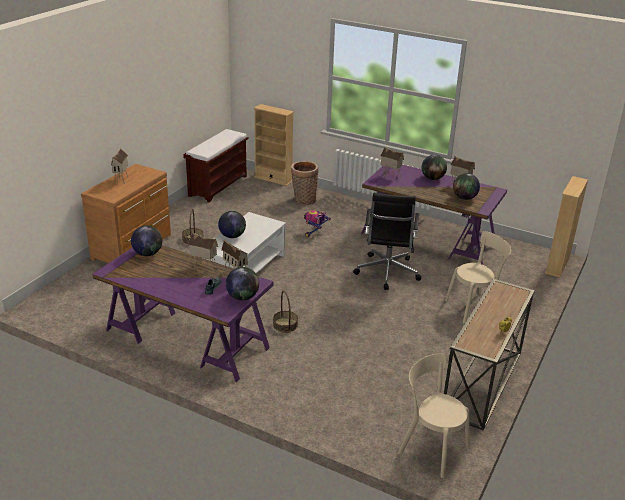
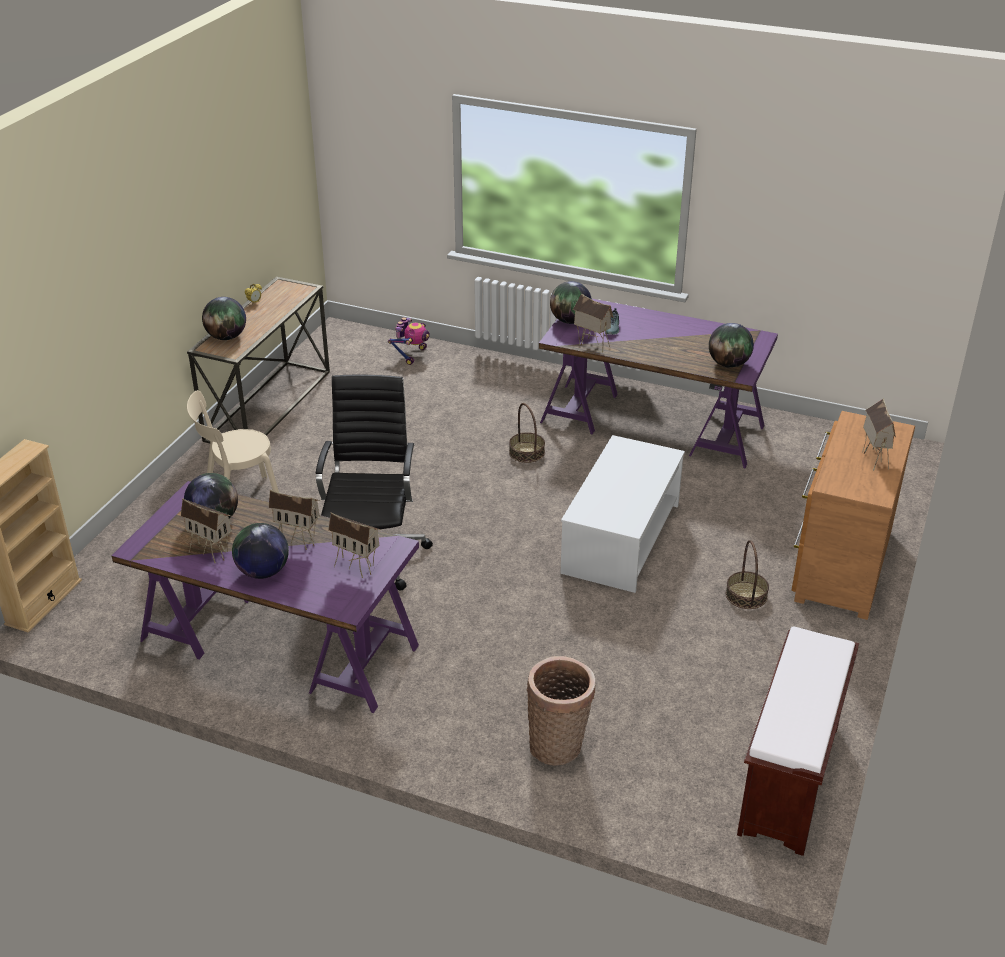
camera: 175 degrees right, 5 degrees up
toy house [188,232,218,273] -> toy house moved to [269,490,321,550]
globe [218,211,246,238] -> globe moved to [202,297,246,340]
beige bookcase [254,104,294,186] -> none
toy robot [304,210,331,237] -> toy robot moved to [388,317,430,365]
beige chair [398,353,470,478] -> none

